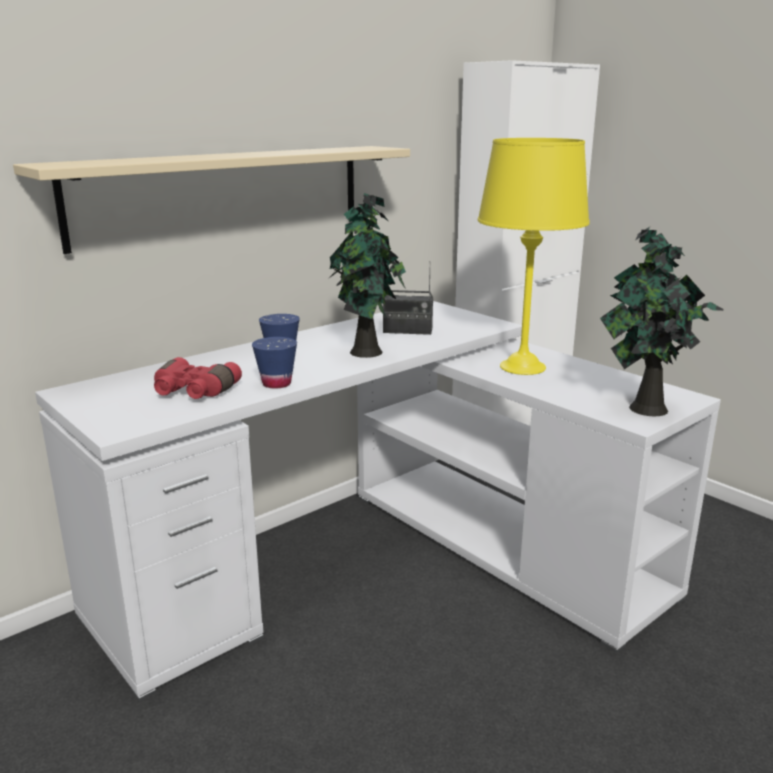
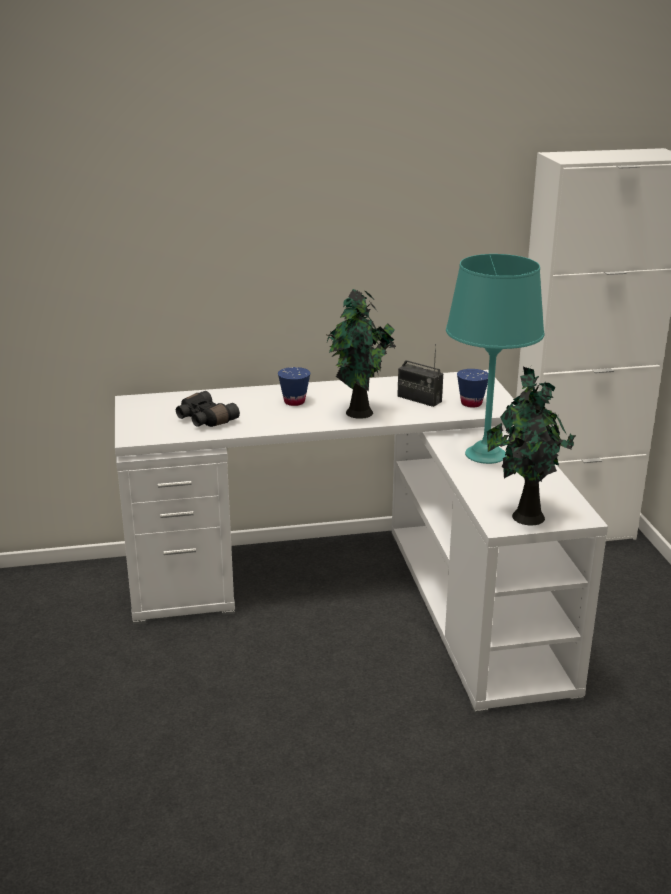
camera: 30 degrees right, 5 degrees up
beige shelf [13,146,410,254] -> none
red binoculars [154,357,242,399] -> black binoculars [176,391,240,427]
blue cup [252,337,297,389] -> blue cup moved to [457,369,488,408]
yellow table lamp [478,138,590,375] -> turquoise table lamp [446,254,544,464]

